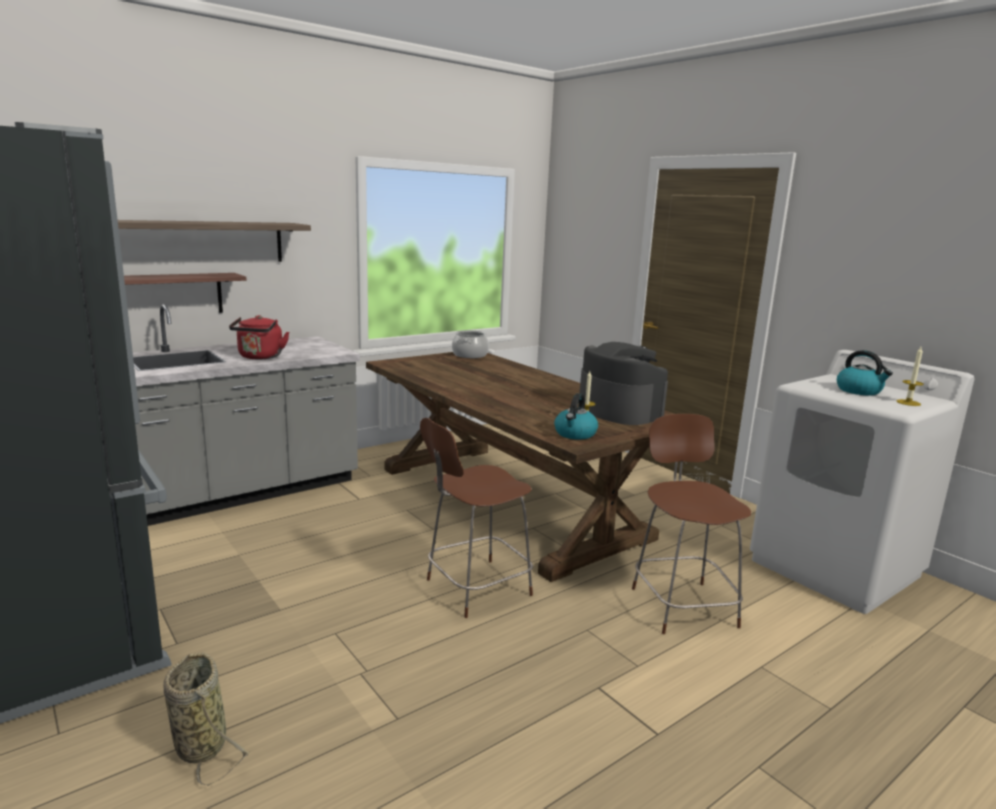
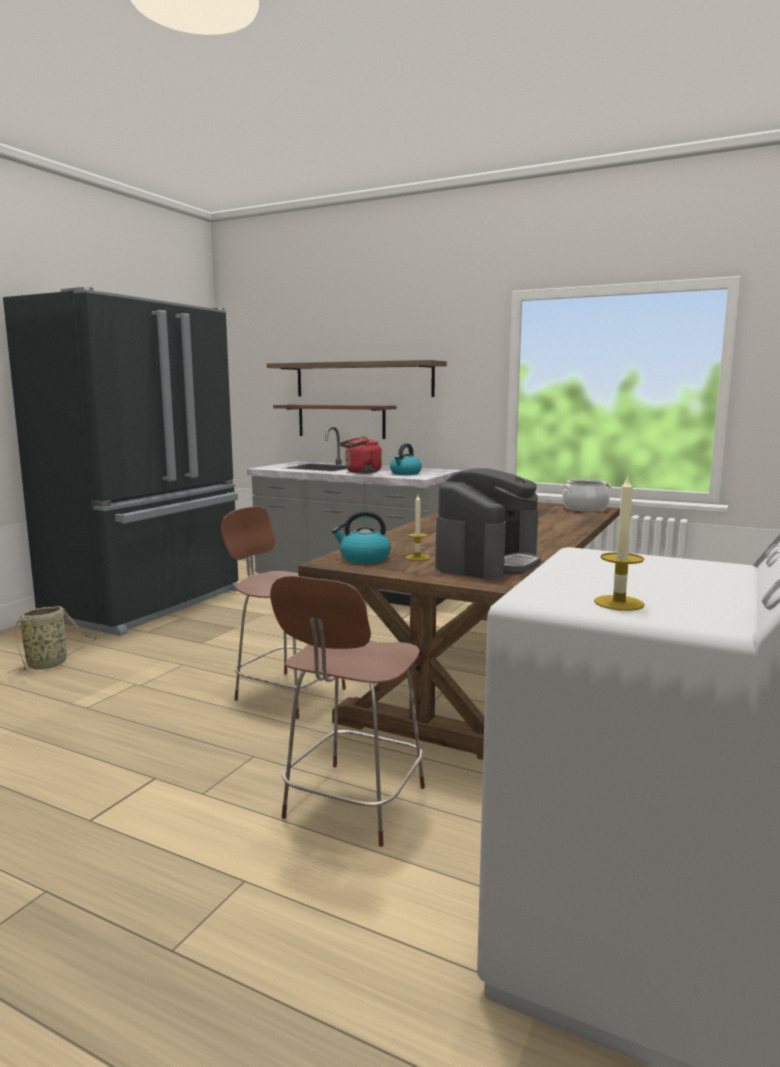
camera: 65 degrees right, 5 degrees down
brown chair [632,414,751,634] -> brown chair turned 150 degrees clockwise [270,576,425,847]
kettle [837,350,893,396] -> kettle moved to [390,443,422,475]

